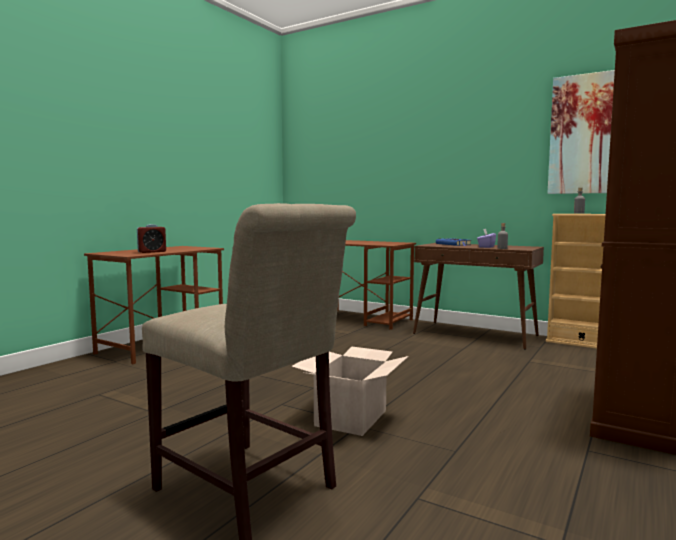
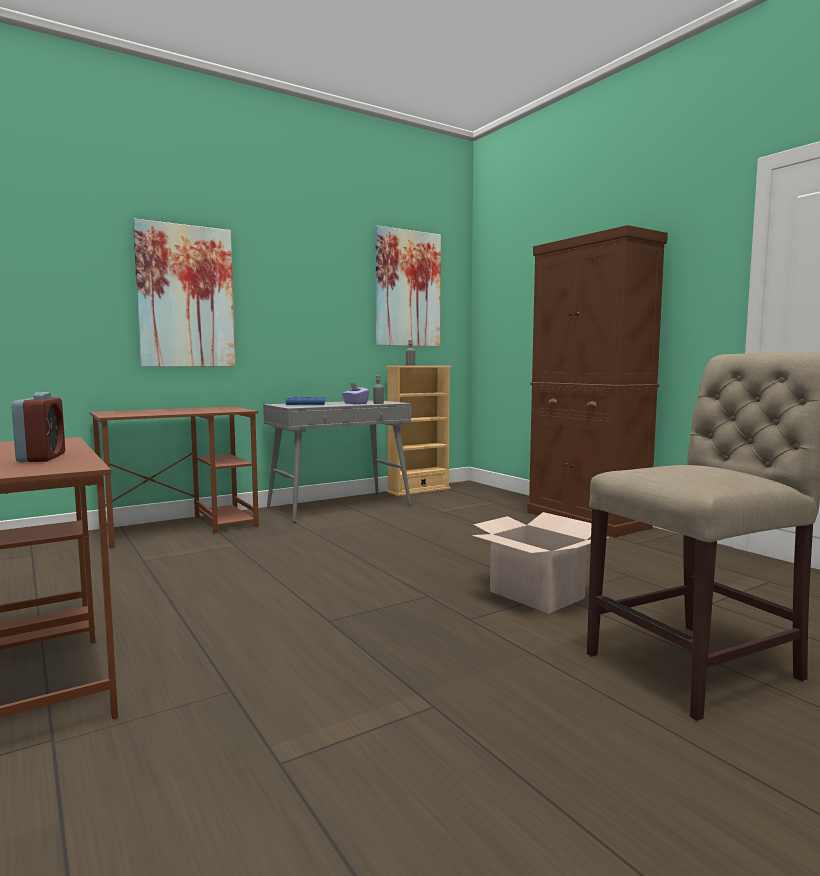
camera: 65 degrees left, 0 degrees up
brown console table [413,243,544,350] -> grey console table [263,400,411,523]
none -> picture [133,219,235,367]

